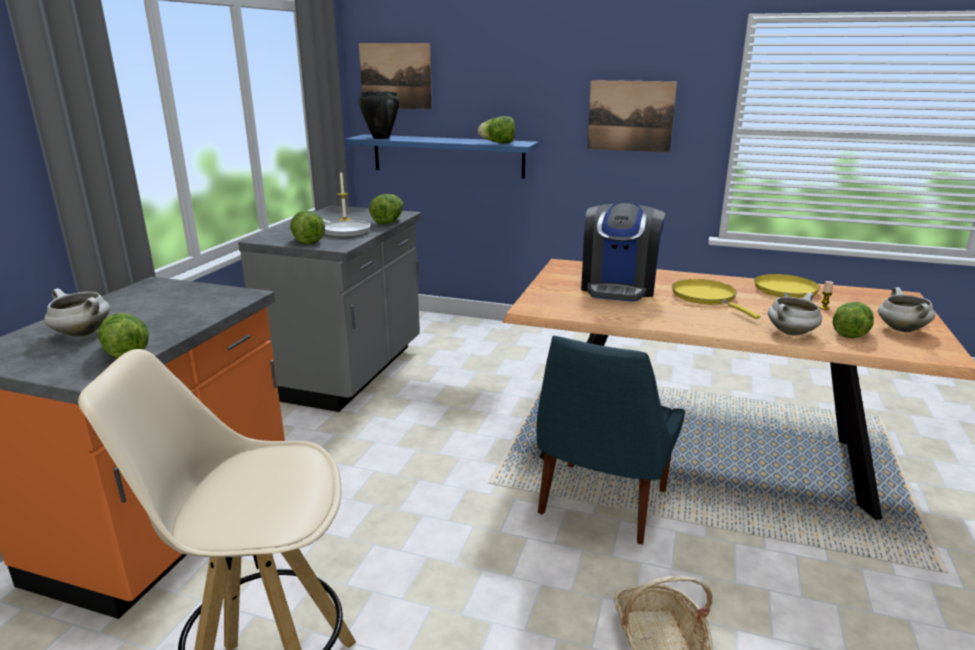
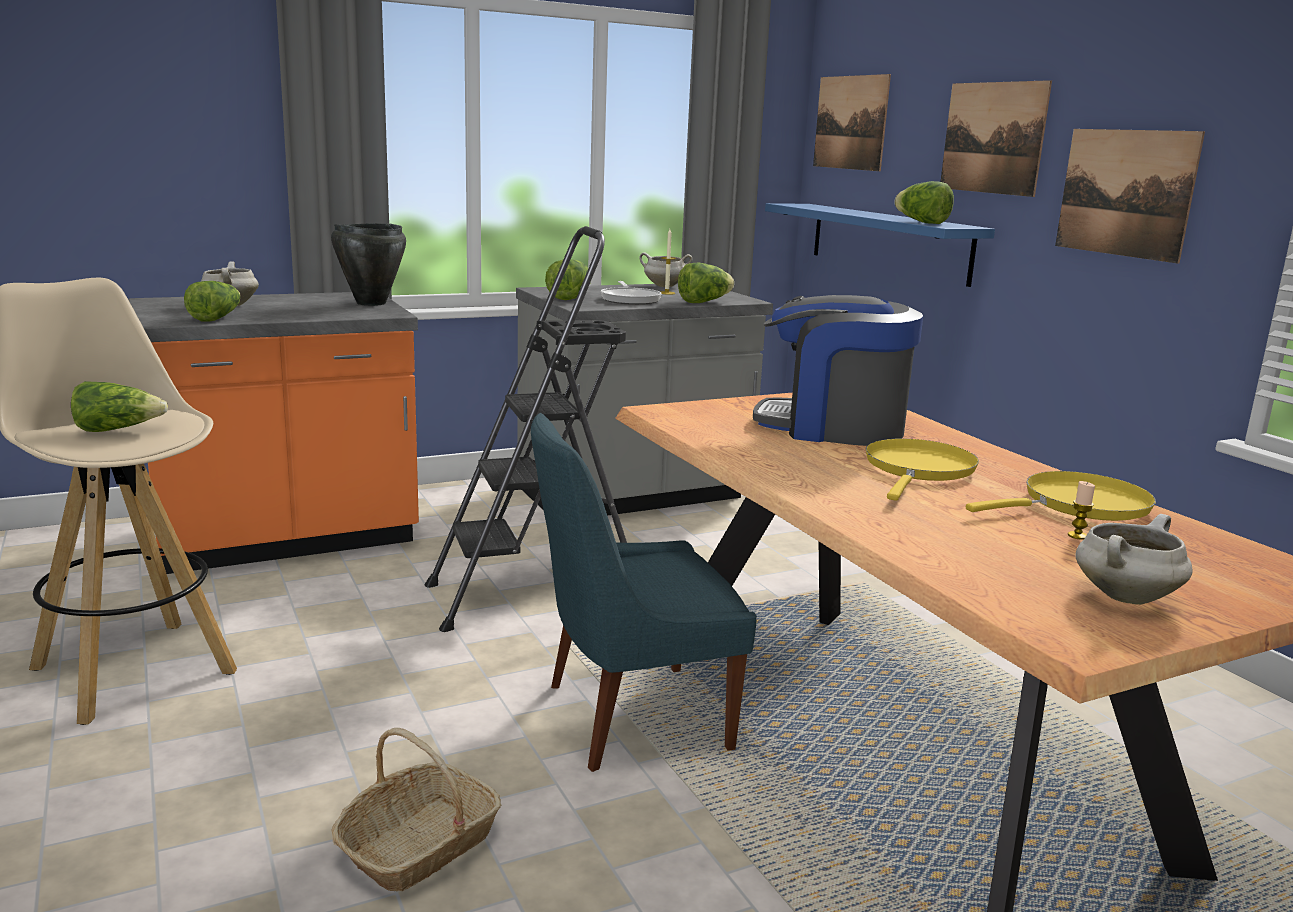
camera: 45 degrees right, 5 degrees down
black cooking pot [358,91,400,139] -> black cooking pot moved to [331,223,406,306]
coffee machine [581,203,665,302] -> coffee machine turned 45 degrees clockwise [753,295,923,446]
white cooking pot [768,292,822,336] -> white cooking pot moved to [639,252,693,287]
lettuce [832,302,874,338] -> lettuce moved to [71,381,168,432]
none -> step ladder [425,226,627,632]
none -> picture [941,80,1052,197]

